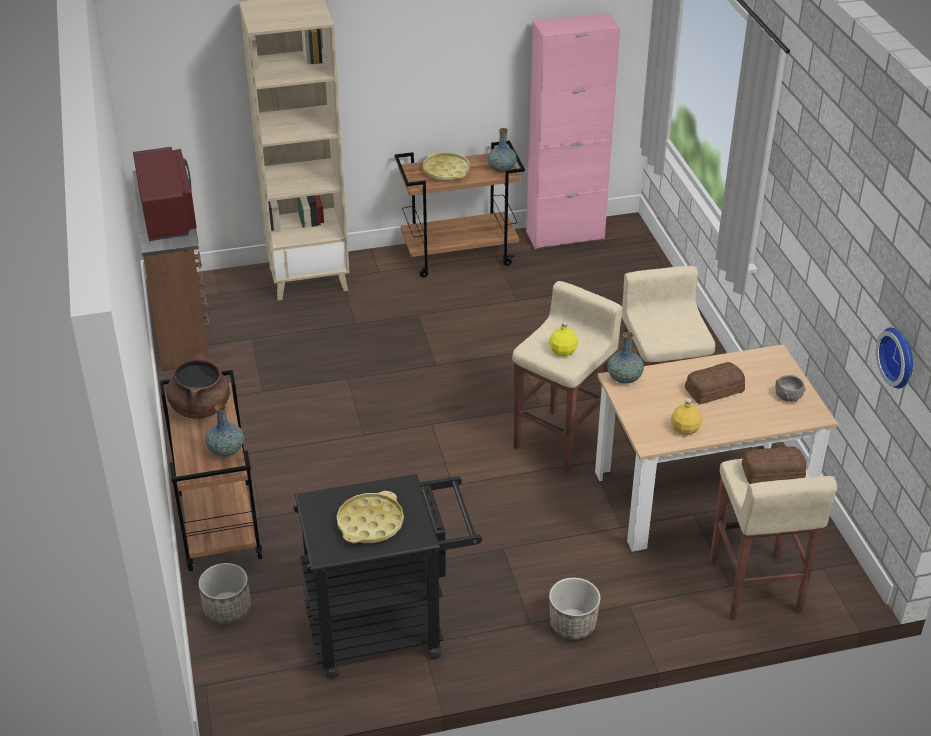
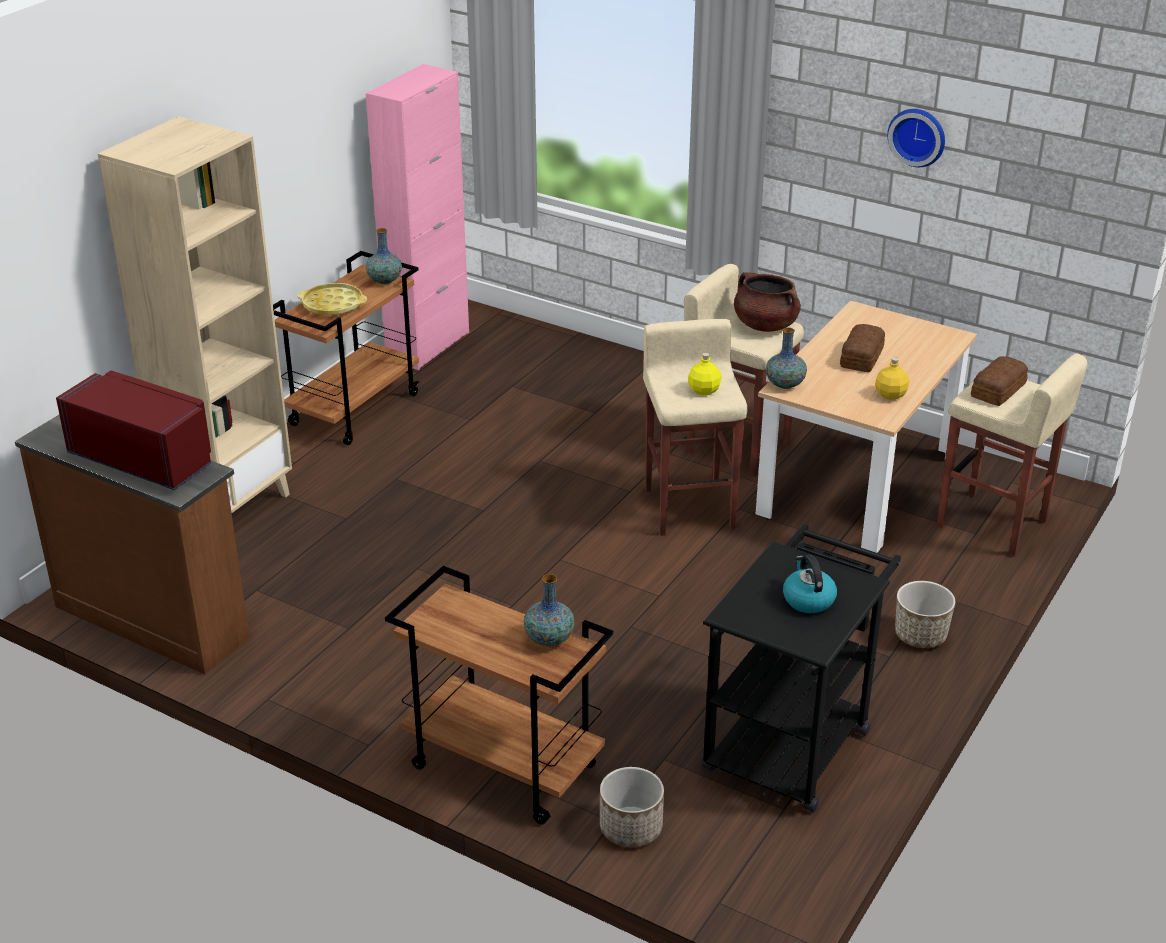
camera: 45 degrees left, 5 degrees down
brown cooking pot [166,353,230,419] -> brown cooking pot moved to [734,272,801,332]
yellow tray [337,491,404,543] -> kettle [783,555,837,613]
grey bowl [775,375,806,402] -> none
wall clock [876,327,913,388] -> wall clock moved to [887,109,945,167]

